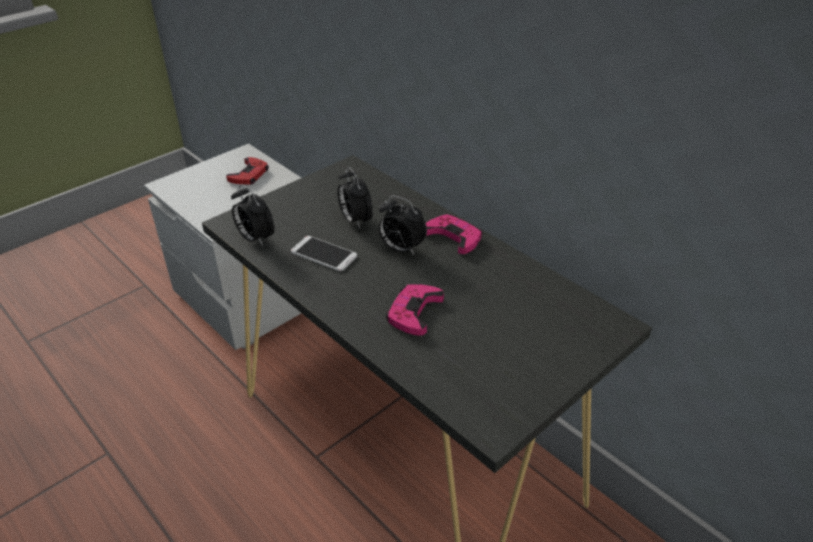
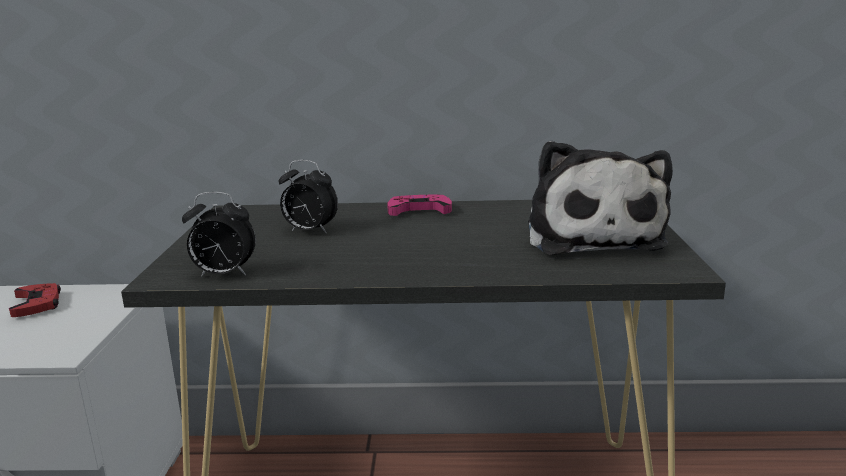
camera: 45 degrees left, 20 degrees down
phone [291,236,357,271] -> none
alarm clock [379,196,427,256] -> none
pink game controller [386,284,444,336] -> none
none -> plush toy [528,140,673,255]

